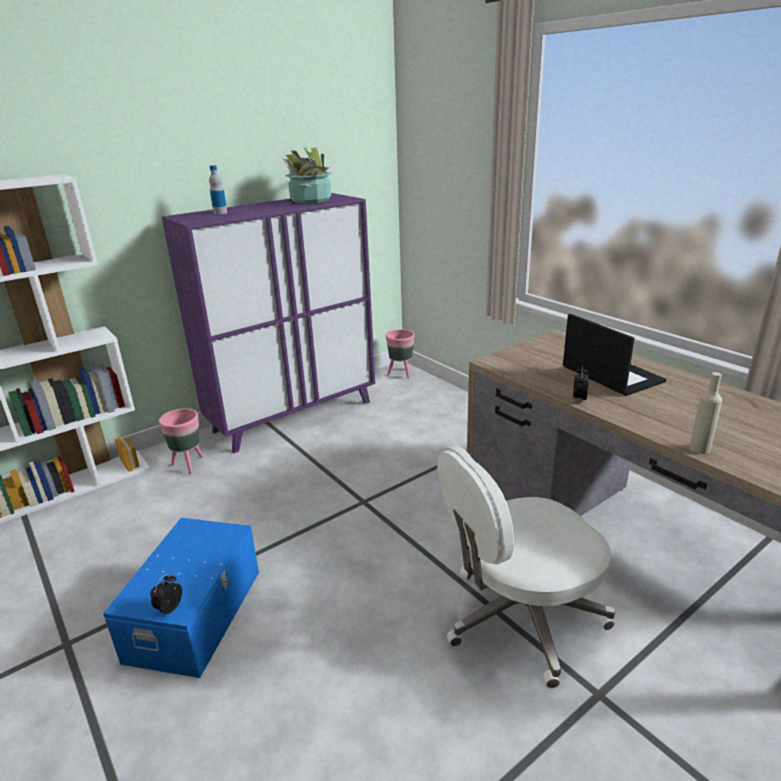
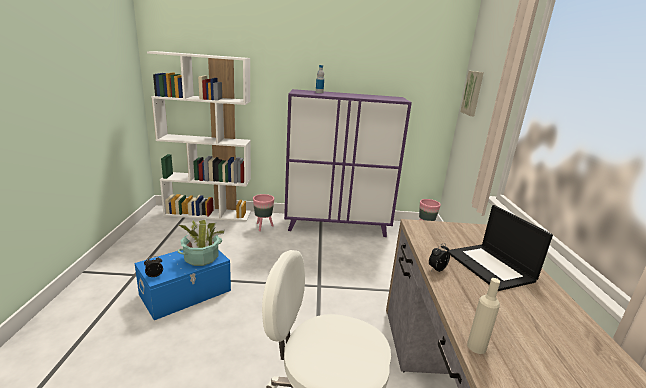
camera: 35 degrees right, 5 degrees down
potted plant [280,147,332,204] -> potted plant moved to [177,219,225,266]
laptop [563,314,666,396] -> laptop turned 150 degrees clockwise [447,205,553,291]
none -> picture [460,71,484,116]

